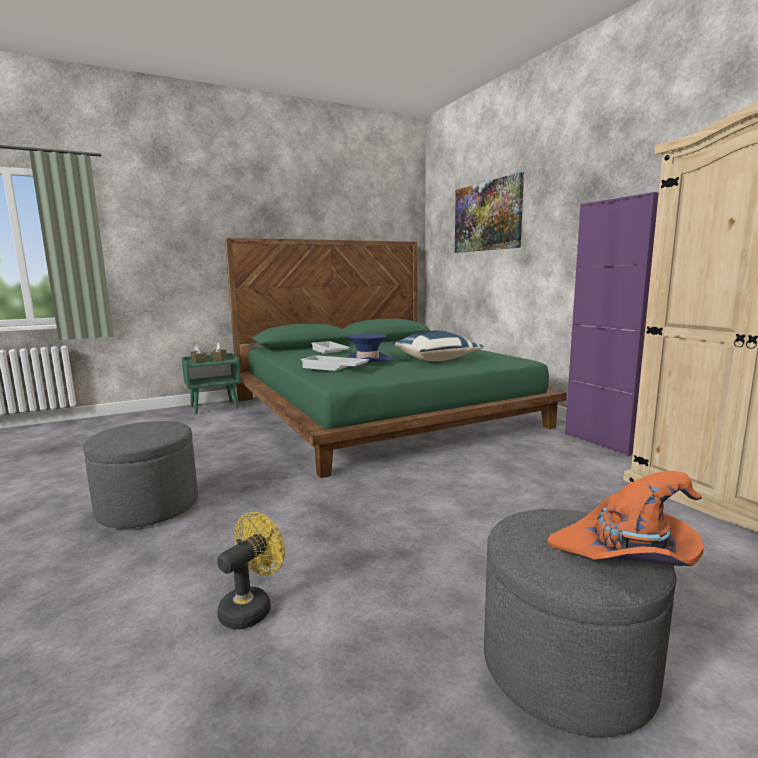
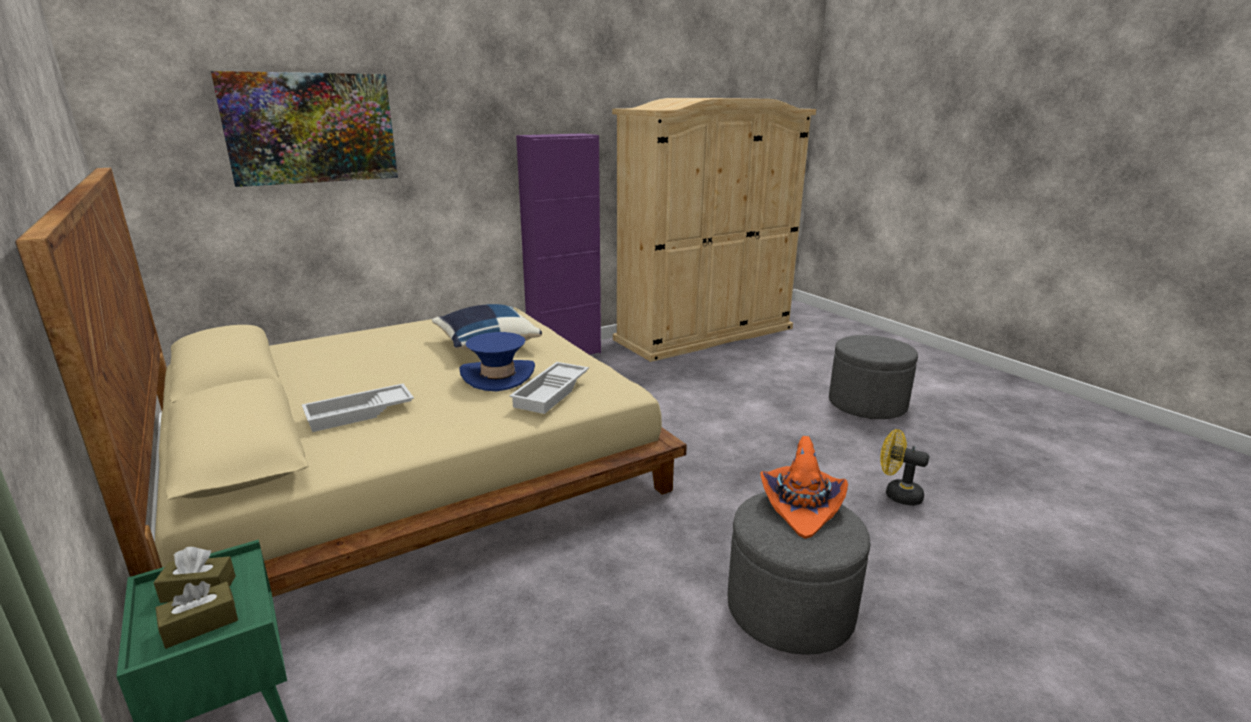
camera: 95 degrees left, 10 degrees up
green bed [225,238,567,478] -> beige bed [15,168,687,597]
orange hat [547,471,704,566] -> orange hat moved to [760,436,848,539]

